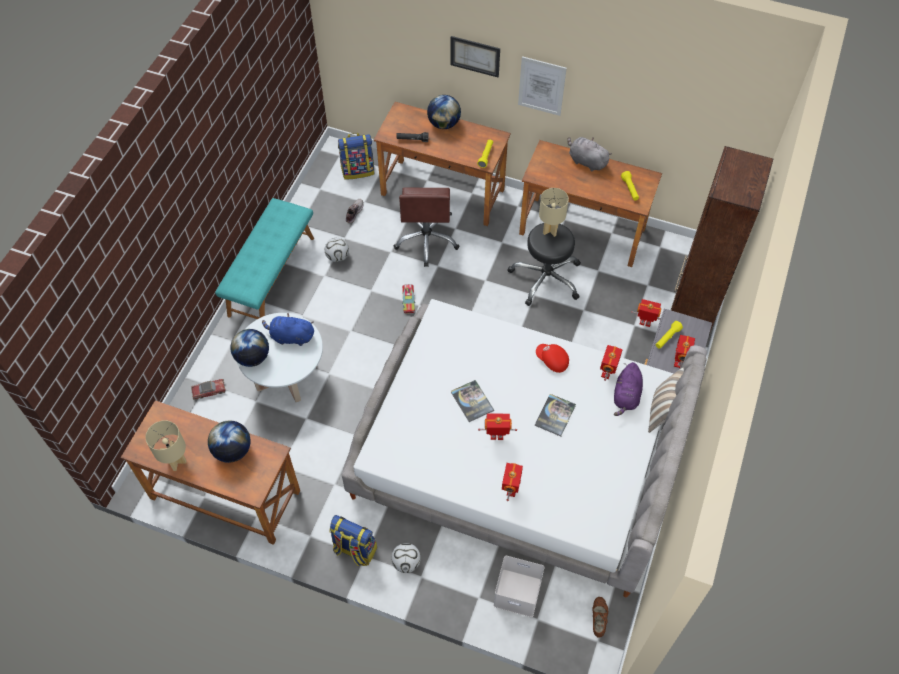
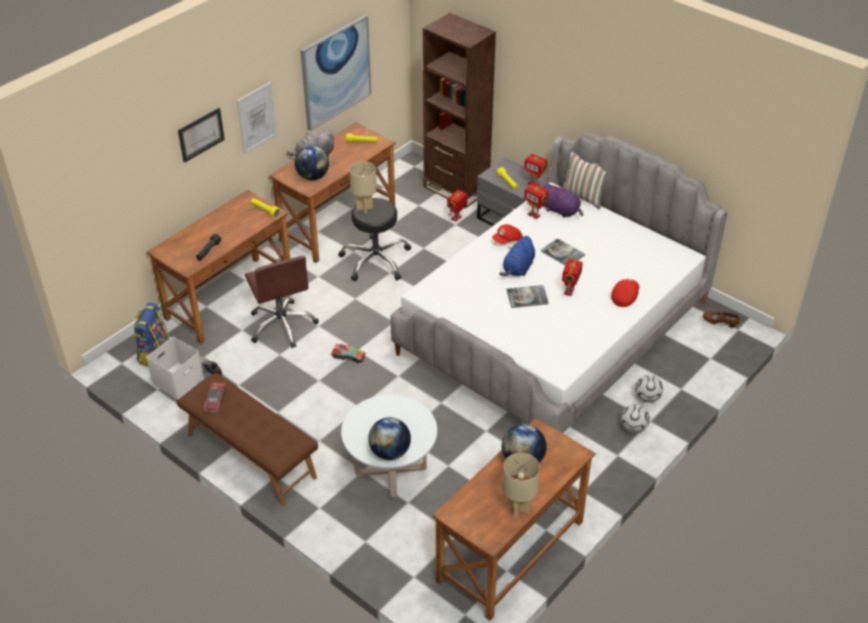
camera: 70 degrees left, 15 degrees down
toy car [191,379,226,400] -> toy car moved to [204,382,227,413]
turquoise bench [215,198,314,319] -> brown bench [177,373,318,506]
blue plush toy [262,313,314,346] -> blue plush toy moved to [499,236,535,276]
football [325,238,349,262] -> football moved to [635,375,663,403]
backpack [329,515,377,566] -> none
brown office chair [394,187,459,267] -> brown office chair turned 45 degrees clockwise [245,256,319,348]
globe [427,95,461,129] -> globe moved to [295,146,329,180]
white storage box [493,556,544,617] -> white storage box moved to [146,337,204,399]
toy robot [502,463,523,501] -> red cap [611,279,639,307]
none -> picture [300,15,371,131]

